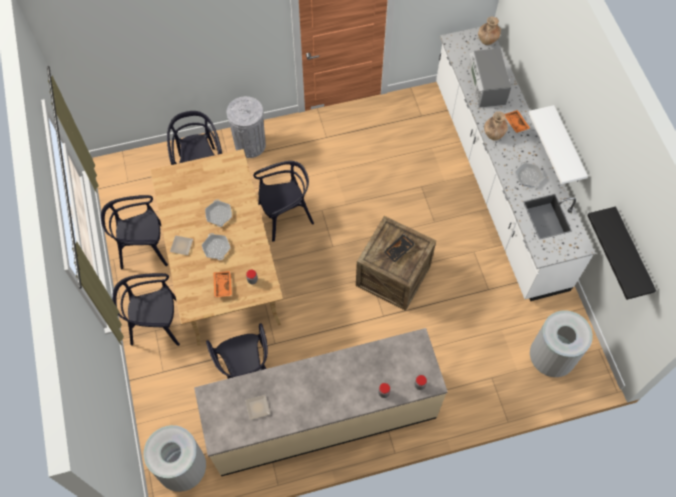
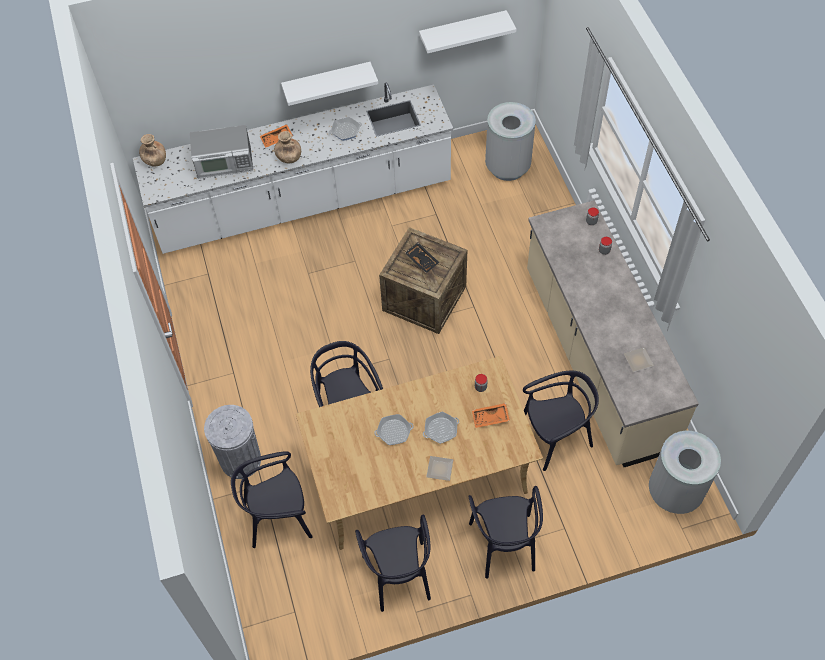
camera: 90 degrees left, 5 degrees down
black shelf [587,207,656,300] -> white shelf [419,10,516,53]

